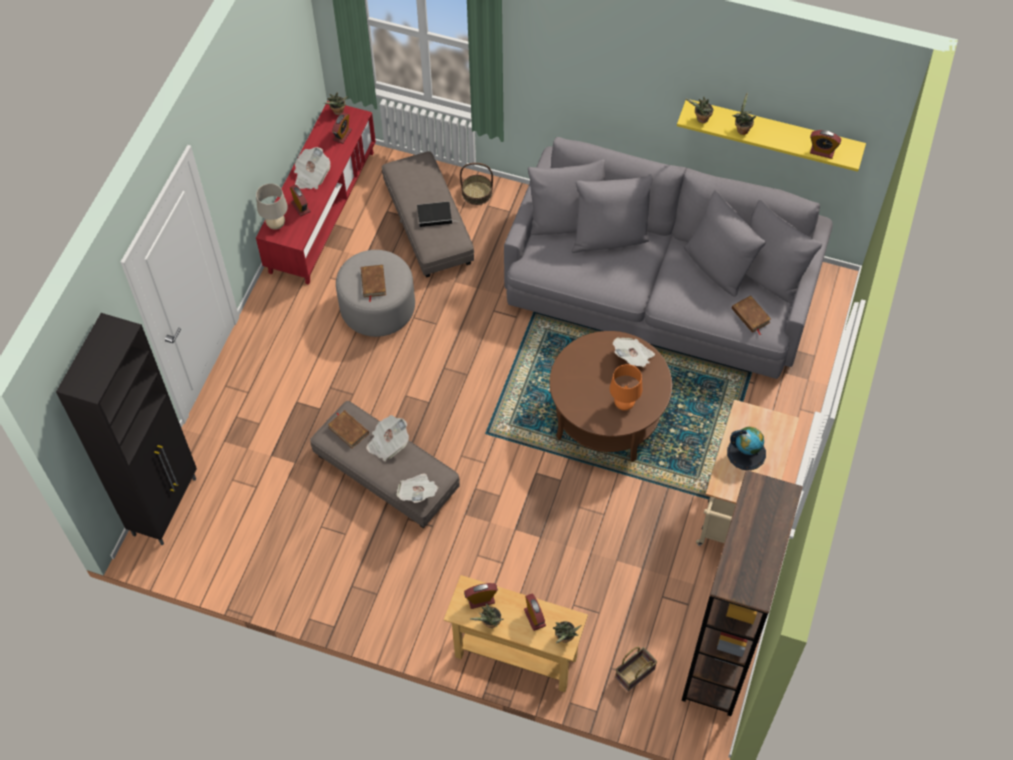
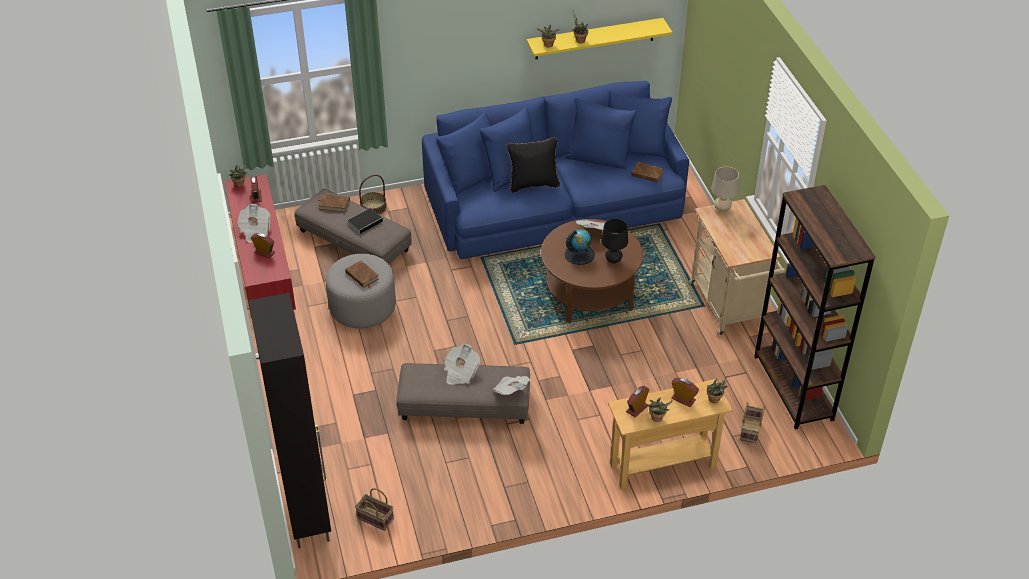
camera: 35 degrees left, 15 degrees down
beige table lamp [256,184,288,230] -> beige table lamp moved to [711,167,739,212]
brown book [328,410,369,448] -> brown book moved to [318,194,350,212]
grey sofa [504,137,833,379] -> blue sofa [422,81,689,259]
orange table lamp [610,364,642,411] -> black table lamp [601,219,628,263]
globe [727,427,766,470] -> globe moved to [565,229,595,265]
alarm clock [810,130,841,159] -> none
none -> basket [355,488,394,531]
none -> black pillow [506,137,560,193]

